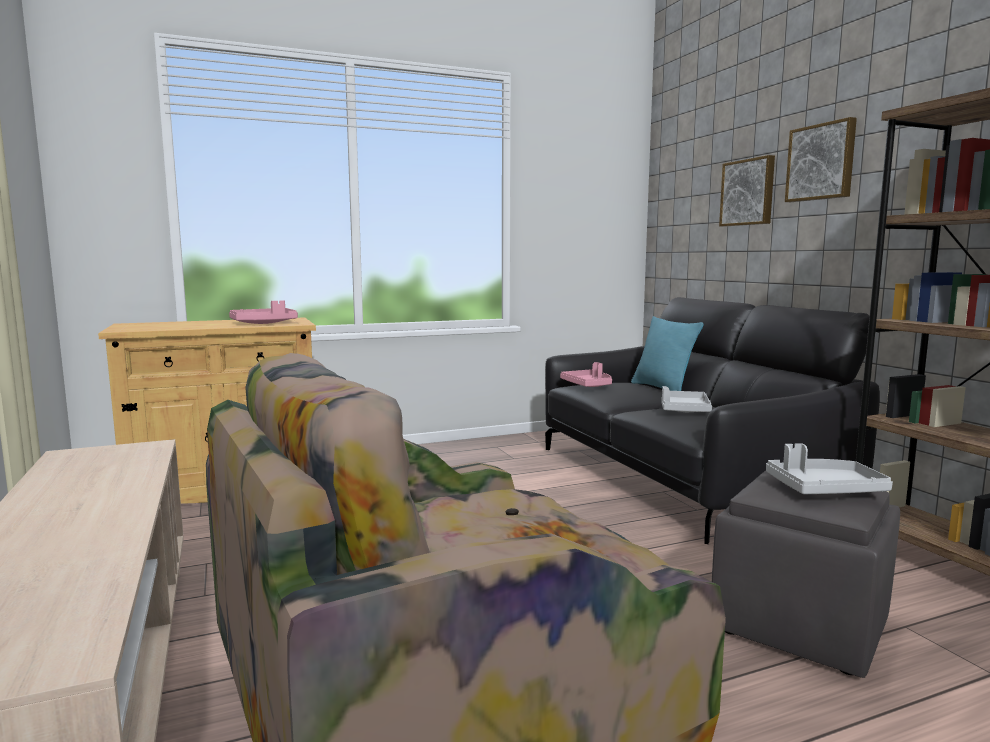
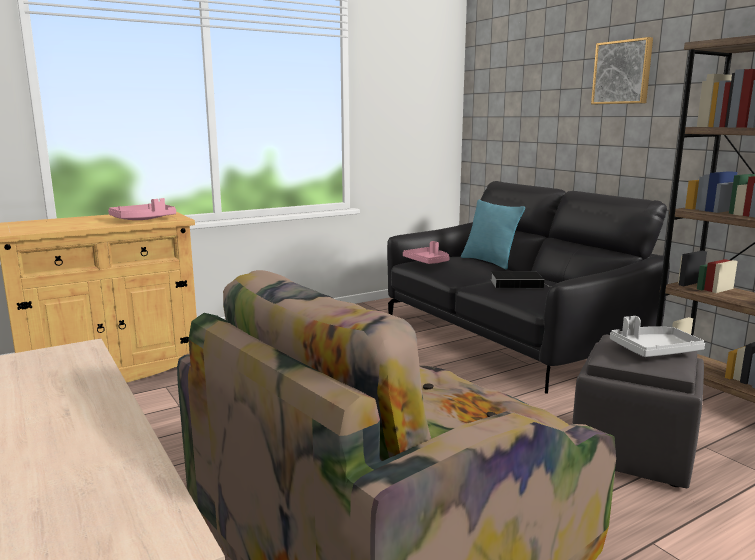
camera: 10 degrees left, 5 degrees up
grey tray [662,386,712,412] -> book [491,271,551,288]
picture [719,155,775,227] -> none

